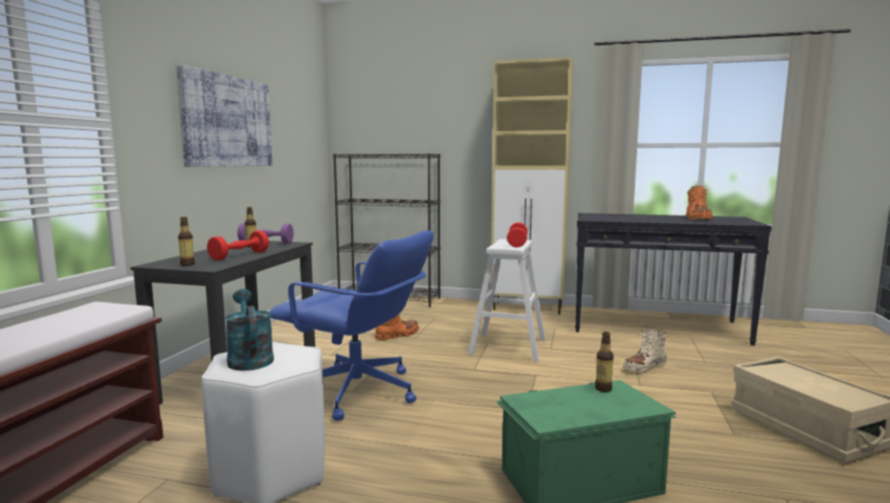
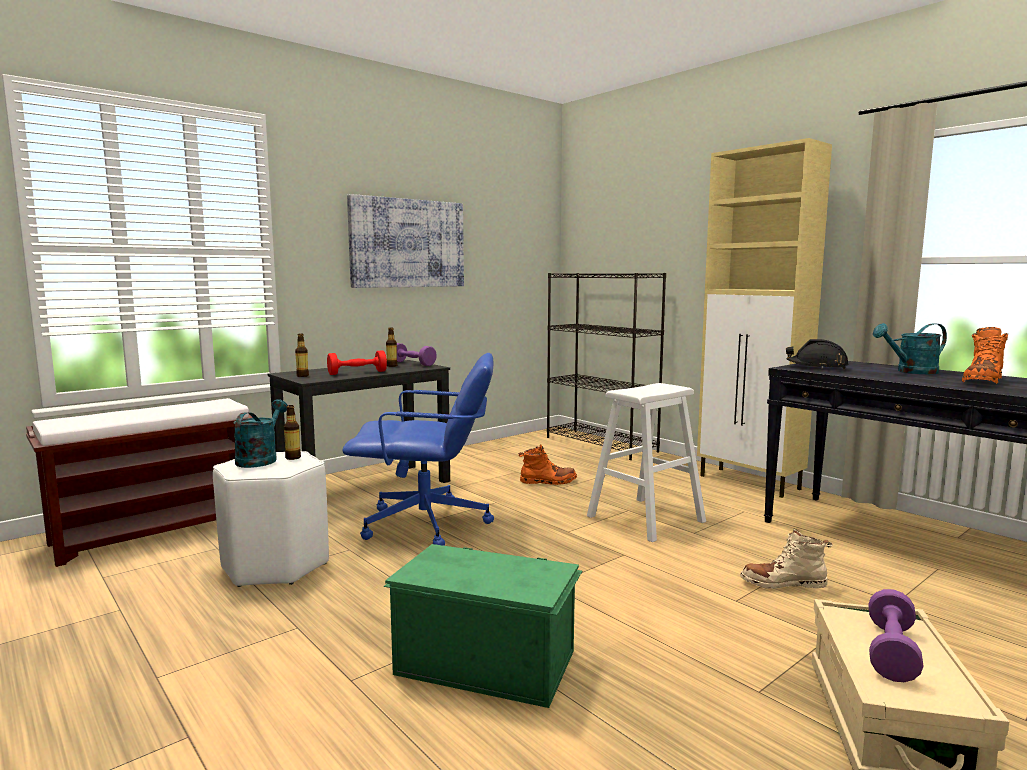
camera: 35 degrees right, 0 degrees up
blue office chair [269,230,434,421] -> blue office chair turned 60 degrees counterclockwise [342,353,494,546]
red dumbbell [507,222,528,248] -> none
bottle [595,332,614,392] -> bottle moved to [284,405,301,460]
none -> black hard hat [786,339,848,369]
none -> purple dumbbell [868,589,924,682]
none -> turquoise watering can [873,323,947,374]

